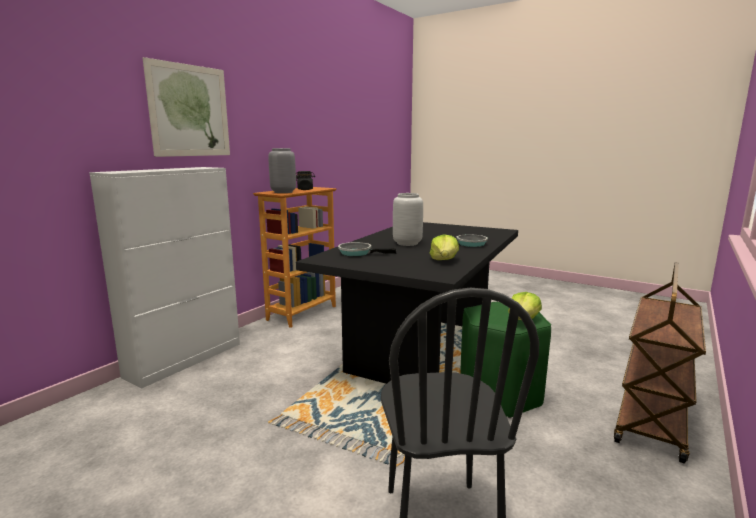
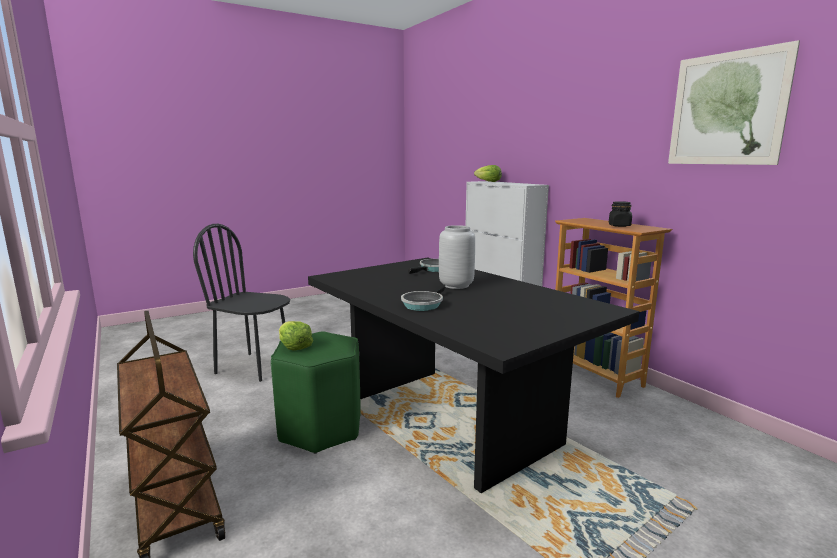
camera: 115 degrees right, 0 degrees up
picture [143,57,230,157] -> picture moved to [668,40,800,165]
grey vase [269,148,296,193] -> none
lettuce [430,235,459,260] -> lettuce moved to [474,165,502,182]

